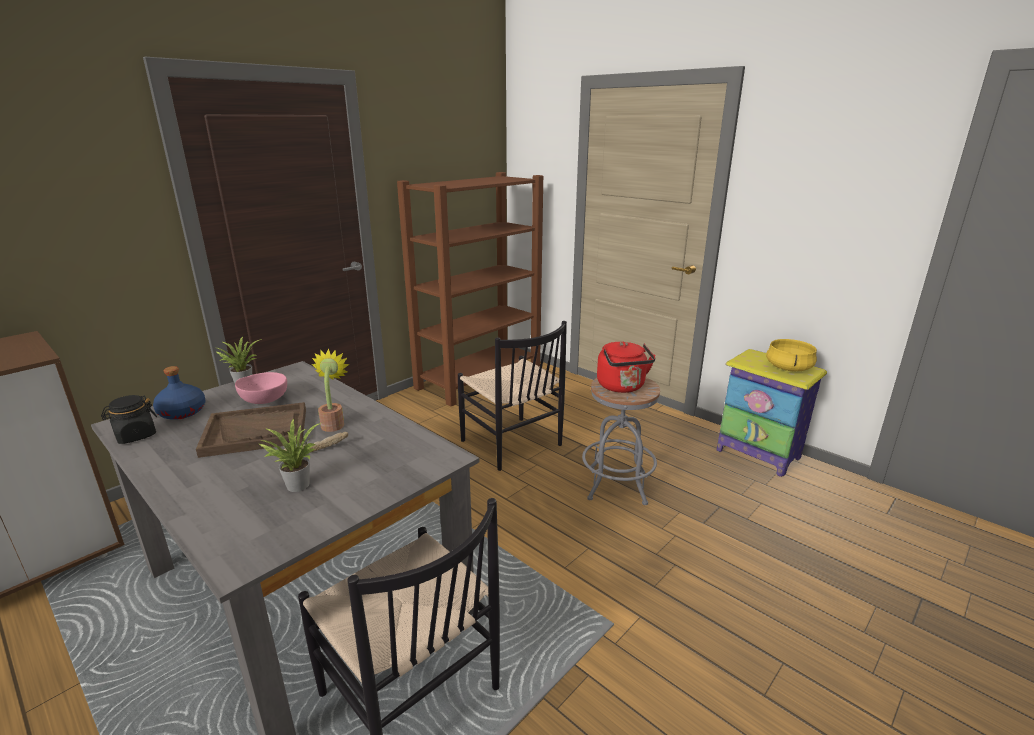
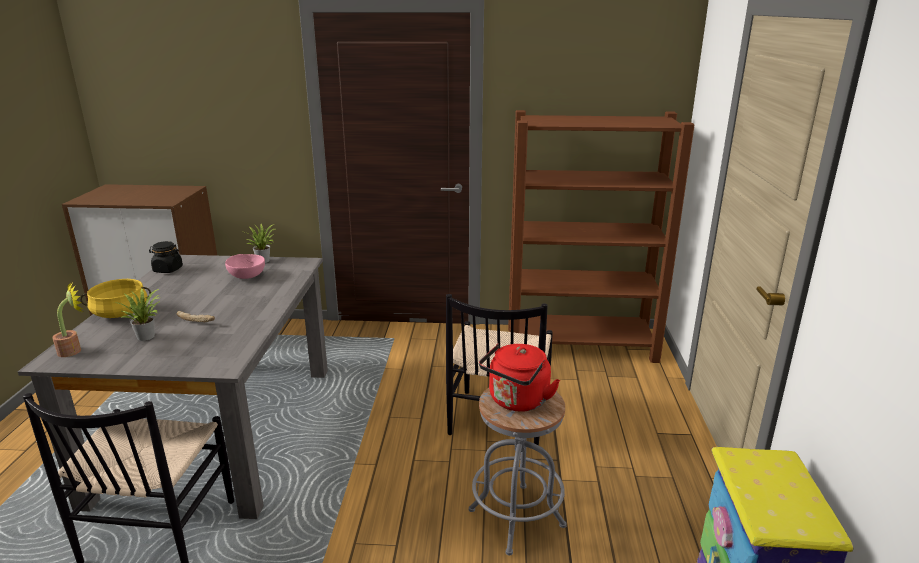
camera: 50 degrees right, 0 degrees up
blue bottle [153,366,206,420] -> none
brown tray [196,402,306,458] -> none
potted plant [312,348,350,432] -> potted plant moved to [52,283,82,357]
yellow cooking pot [766,339,817,371] -> yellow cooking pot moved to [80,279,151,318]

